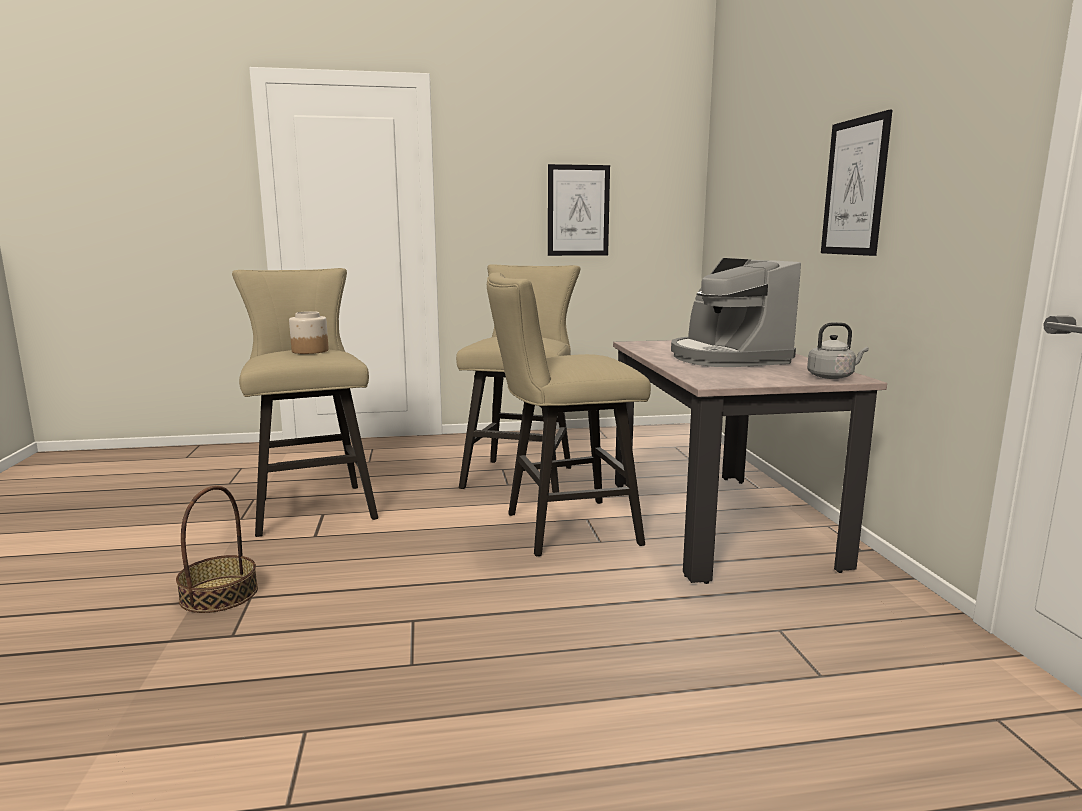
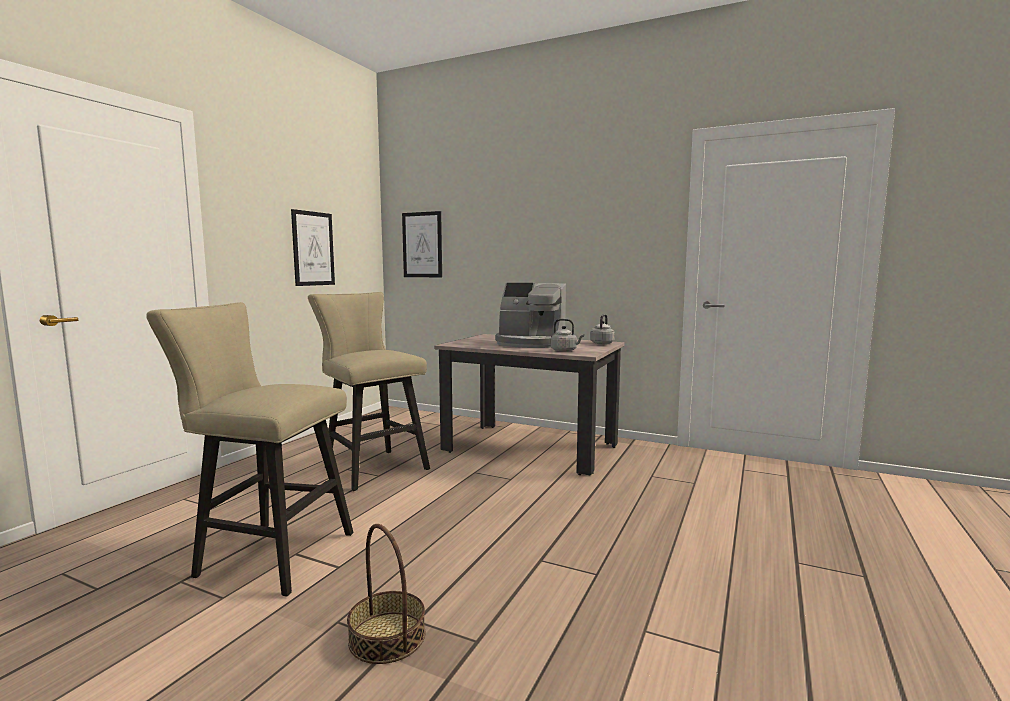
camera: 55 degrees left, 5 degrees down
jar [289,311,329,354] -> none
beige stool [487,273,651,556] -> none
picture [821,110,892,256] -> picture moved to [402,211,442,277]
none -> grey kettle [551,319,584,352]

